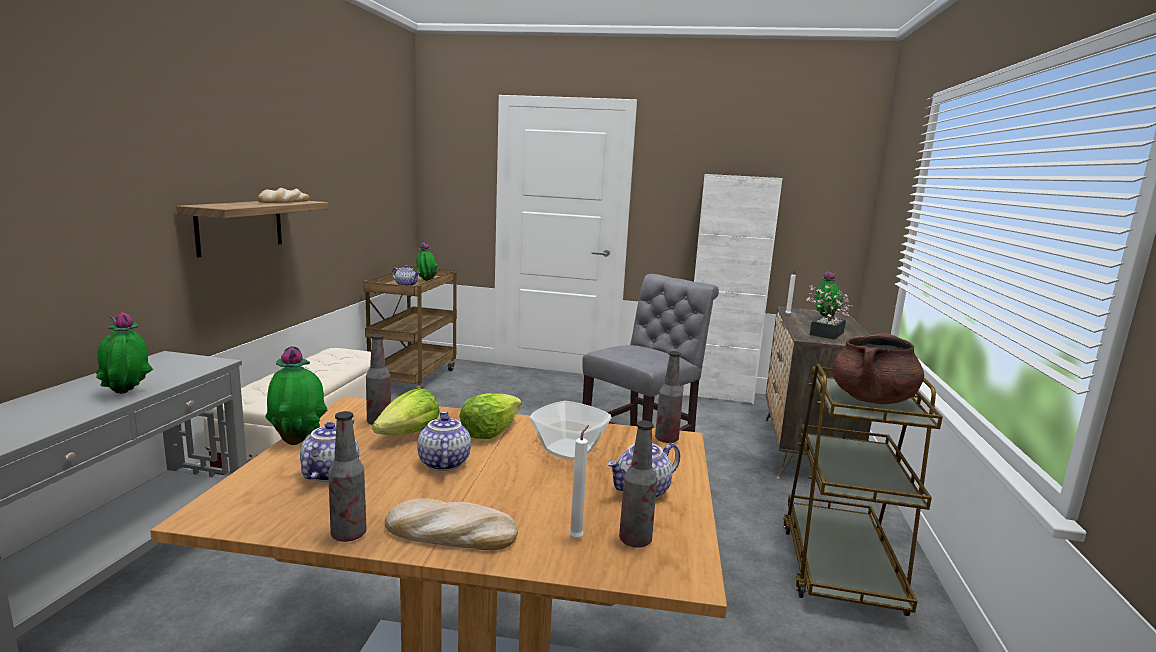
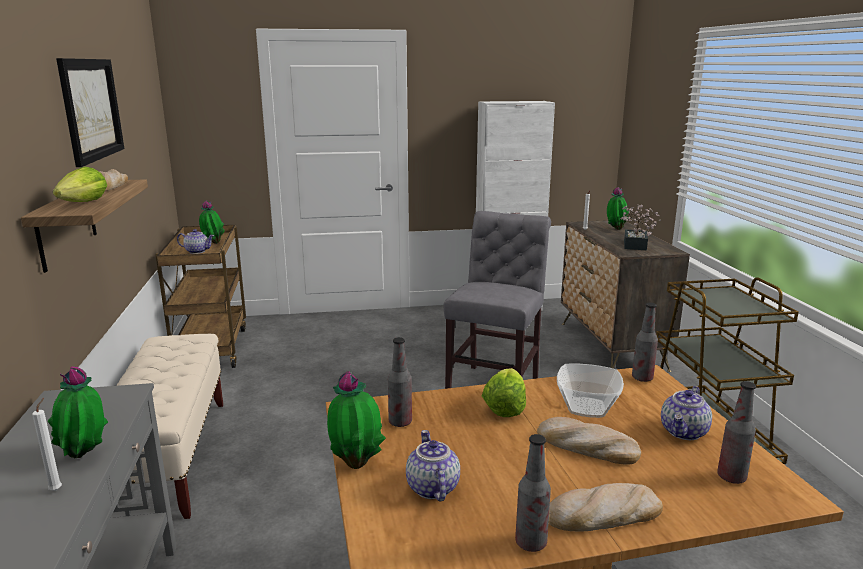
camera: 20 degrees left, 5 degrees up
lettuce [372,388,440,435] -> lettuce moved to [53,167,107,202]
teapot [417,412,471,471] -> none
white candle [569,425,589,538] -> white candle moved to [32,398,62,491]
brown cooking pot [832,333,924,404] -> none
none -> picture [56,58,124,167]
none -> bread [537,417,641,464]

